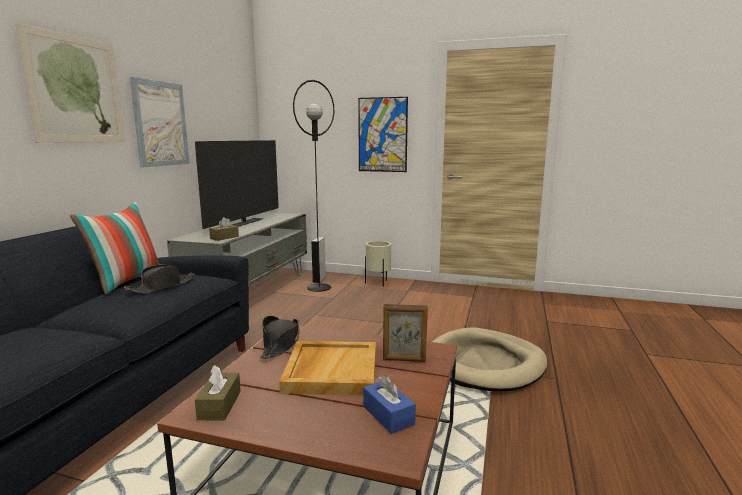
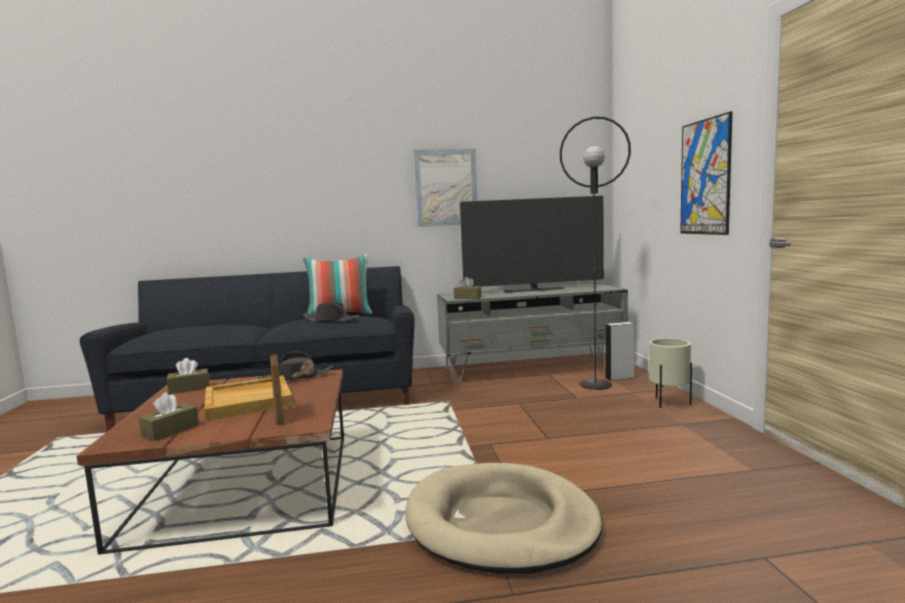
camera: 65 degrees right, 5 degrees down
picture [16,23,125,143] -> none
blue tissue box [363,375,416,434] -> brown tissue box [139,392,199,441]

